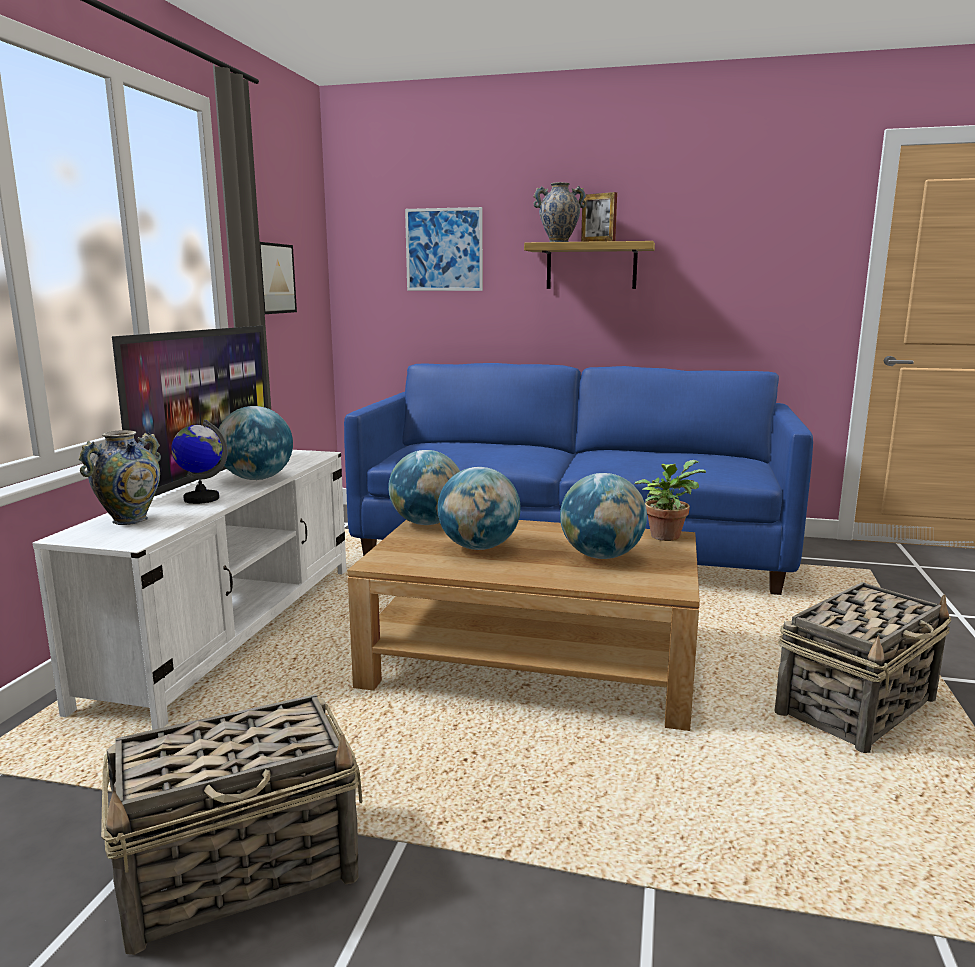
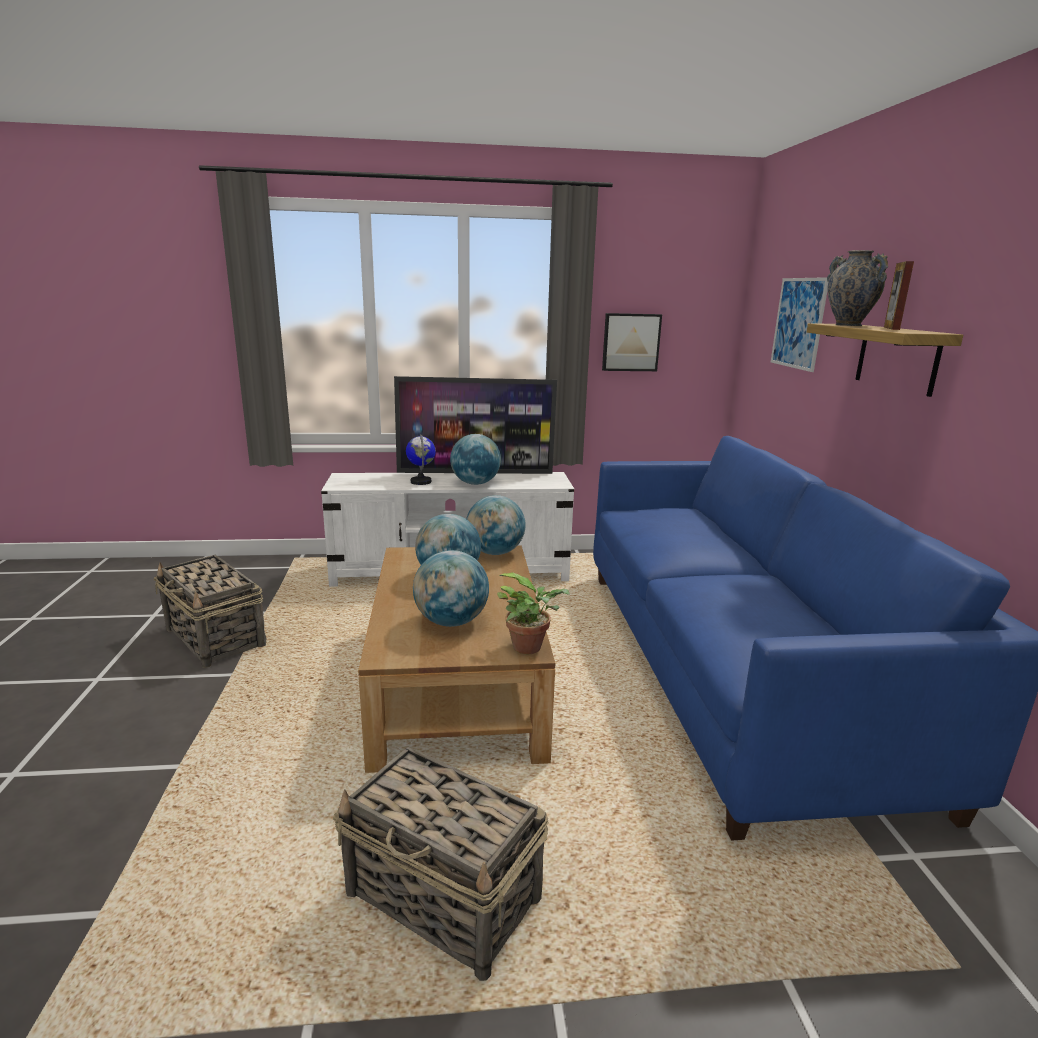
camera: 70 degrees right, 5 degrees up
vase [79,430,161,525] -> none

